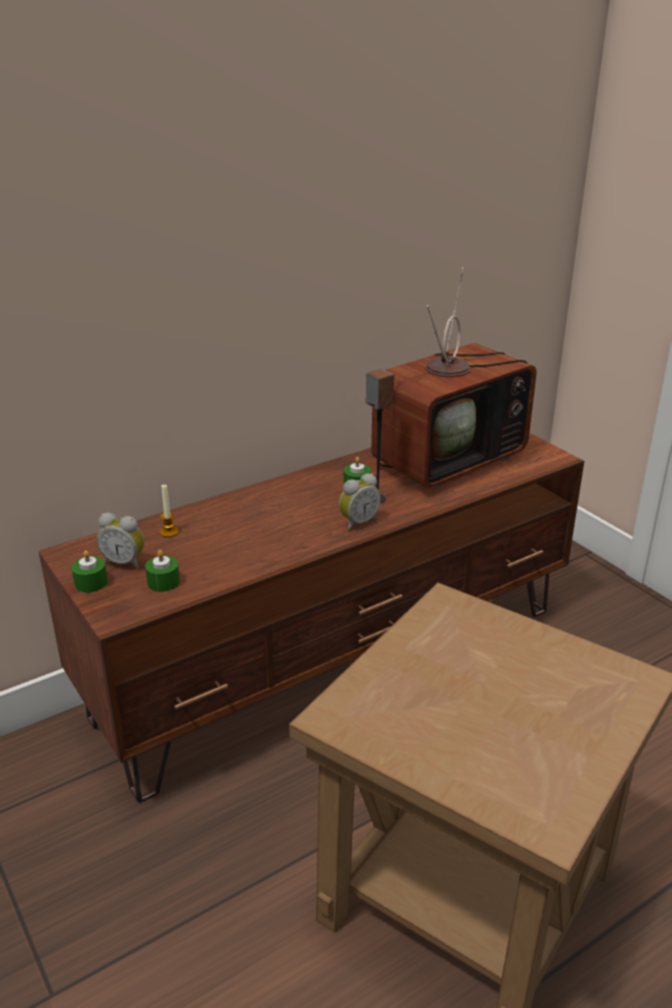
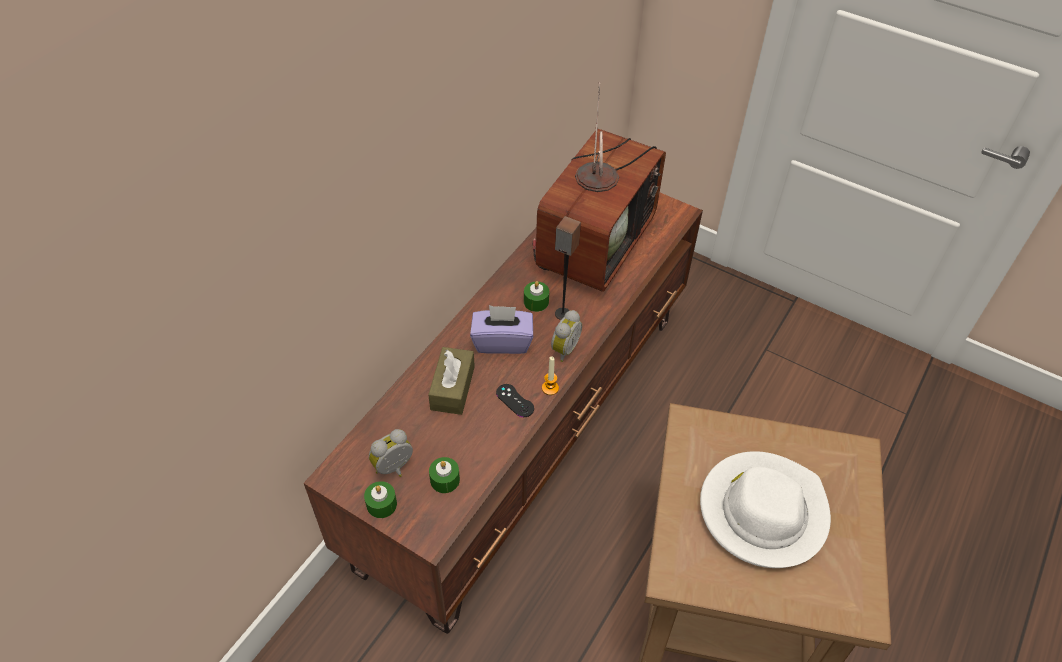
camera: 25 degrees left, 20 degrees up
alarm clock [97,513,144,569] -> alarm clock turned 150 degrees clockwise [369,429,413,477]
candle [160,484,179,537] -> candle moved to [542,356,559,395]
none -> brown tissue box [428,347,475,415]
none -> purple tissue box [470,305,533,354]
none -> black game controller [496,384,534,417]
none -> white hat [700,451,831,568]

